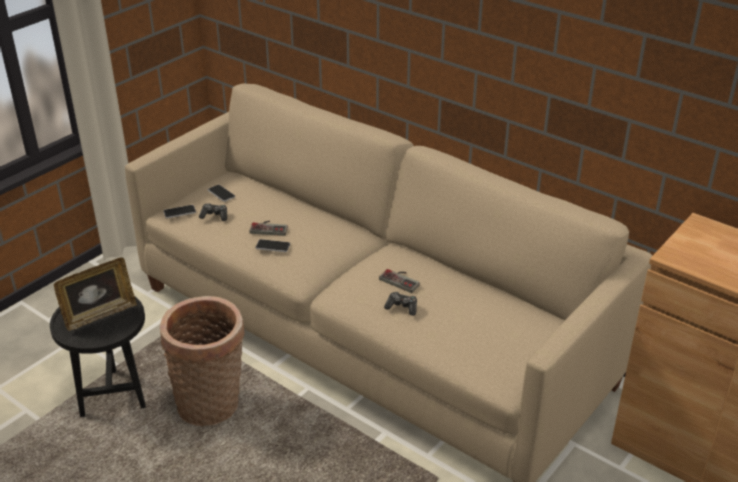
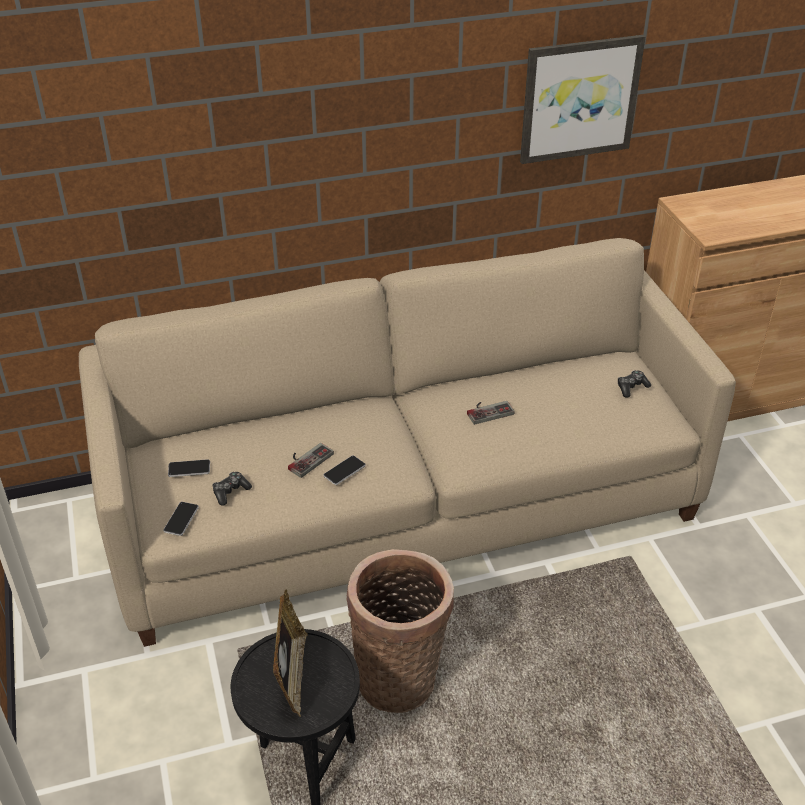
camera: 55 degrees left, 5 degrees up
game controller [384,292,417,316] -> game controller moved to [618,370,651,398]
none -> picture [520,35,645,164]

